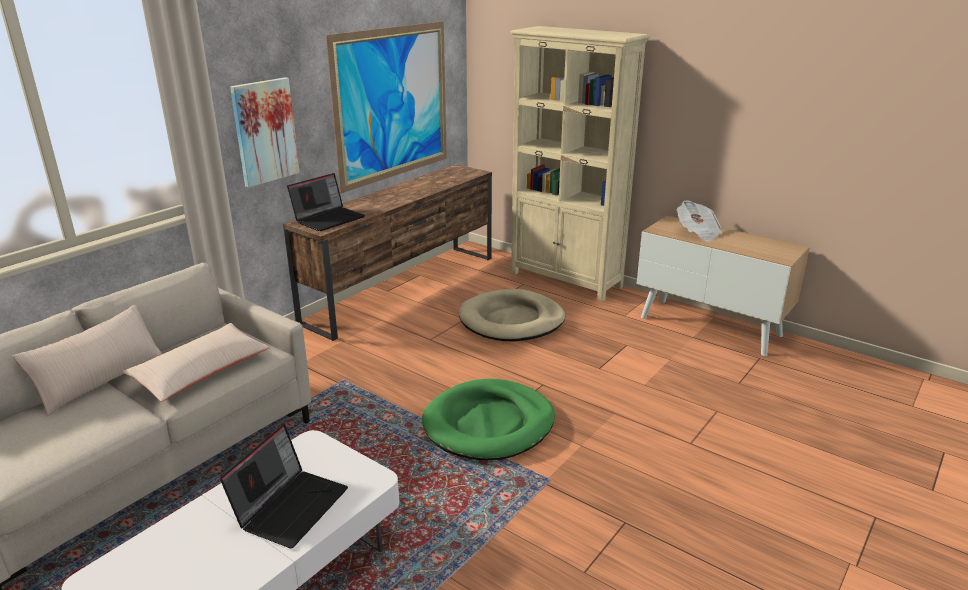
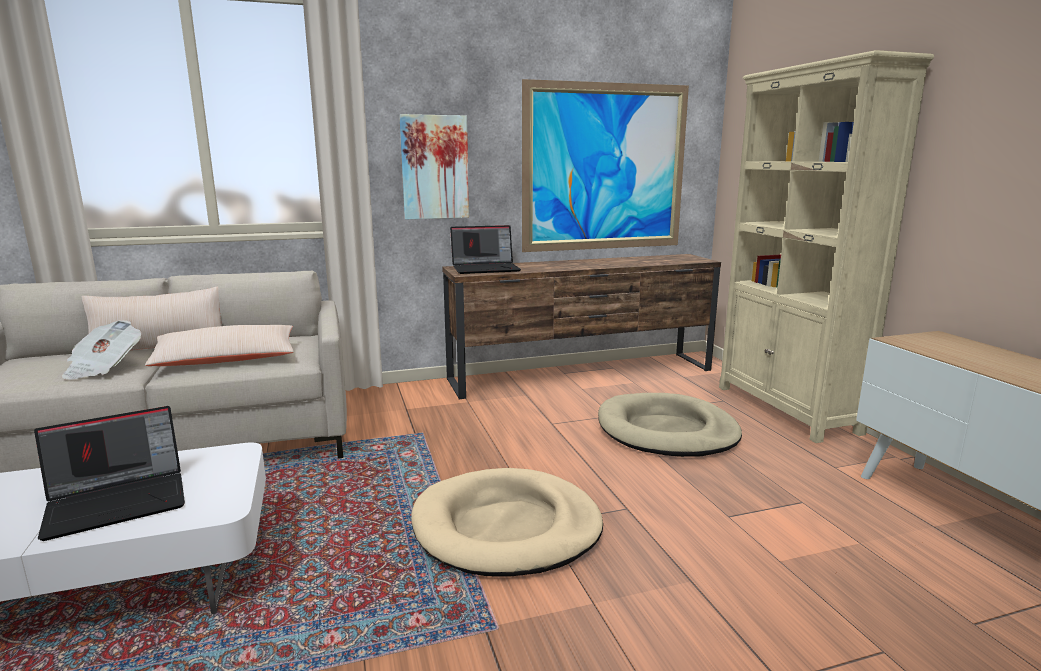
camera: 35 degrees right, 10 degrees down
green dog bed [422,379,555,460] -> beige dog bed [411,468,603,577]
newspaper [677,200,723,242] -> newspaper moved to [62,320,141,379]

